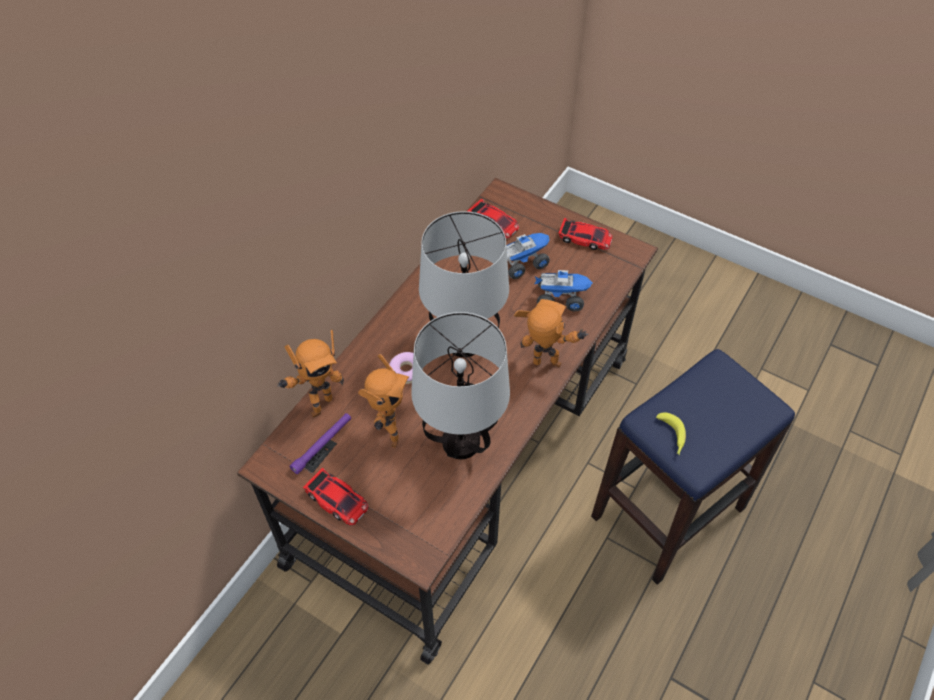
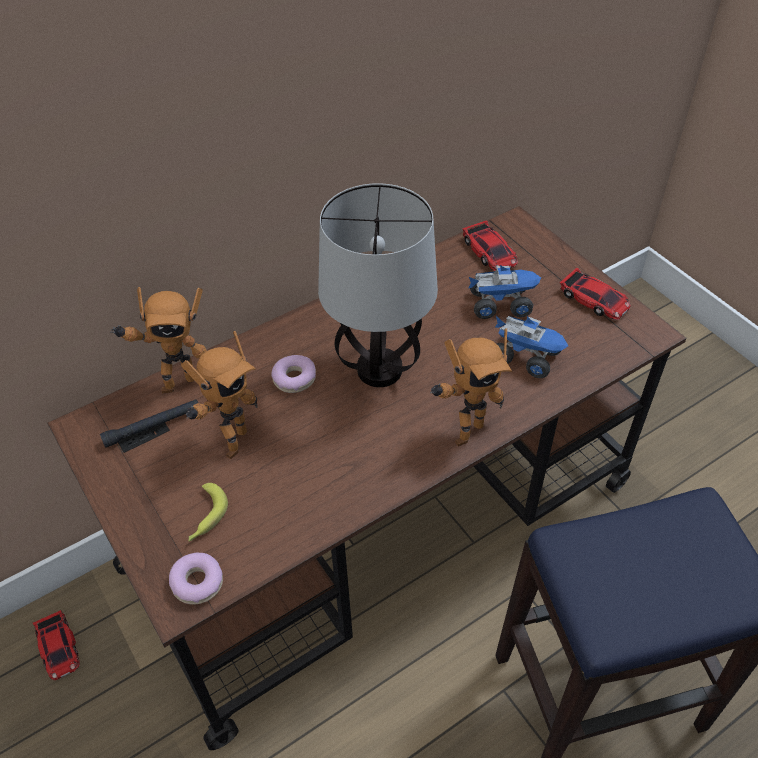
camera: 25 degrees right, 5 degrees down
purple flashlight [290,413,351,474] -> black flashlight [100,399,198,448]
toy car [303,467,369,526] -> toy car moved to [33,610,80,680]
table lamp [411,312,510,459] -> none
toy robot [514,299,589,367] -> toy robot turned 105 degrees clockwise [430,328,512,446]
banana [656,412,686,455] -> banana moved to [188,483,228,541]
none -> donut [169,553,223,604]

